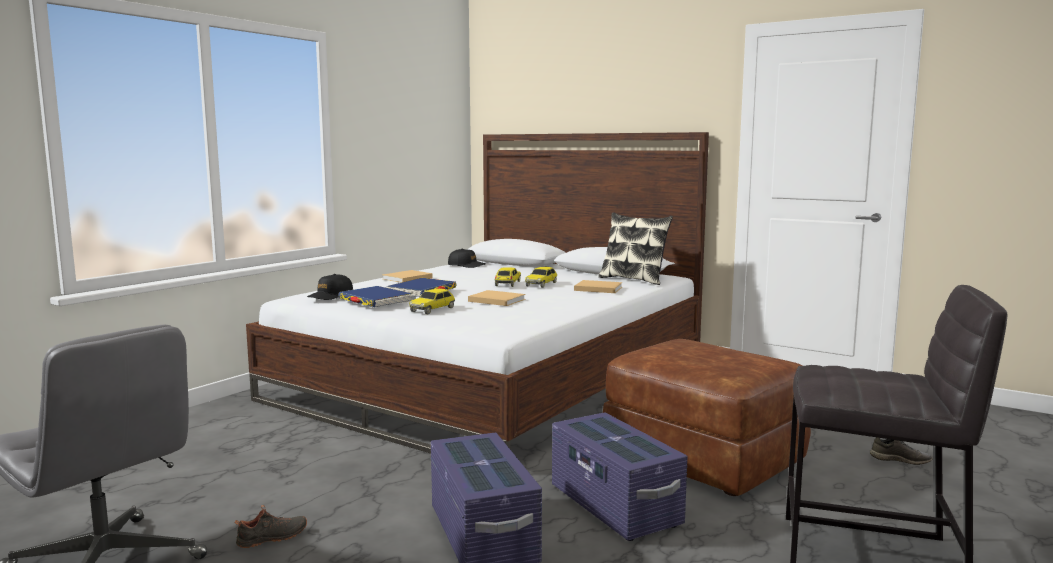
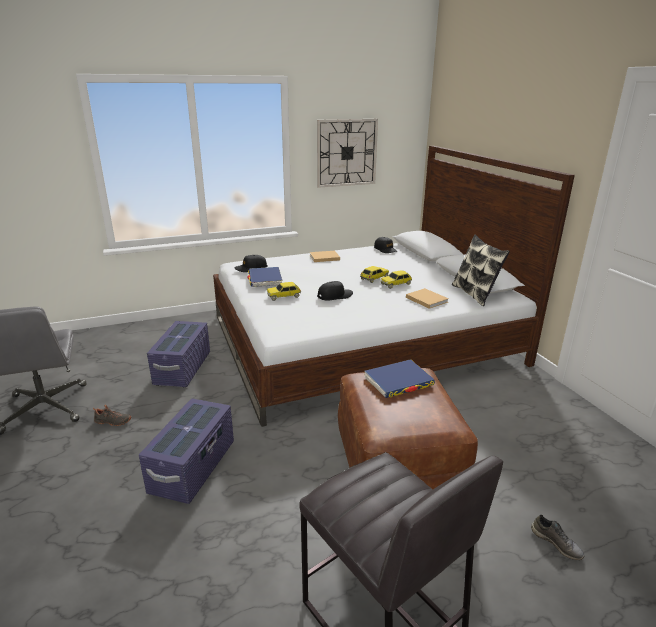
camera: 35 degrees right, 15 degrees up
blue book [386,278,457,297] -> blue book moved to [364,359,435,398]
beige book [468,290,526,306] -> black cap [317,281,353,300]
purple storage box [552,412,688,541] -> purple storage box moved to [147,321,210,387]
none -> wall clock [317,119,378,188]

